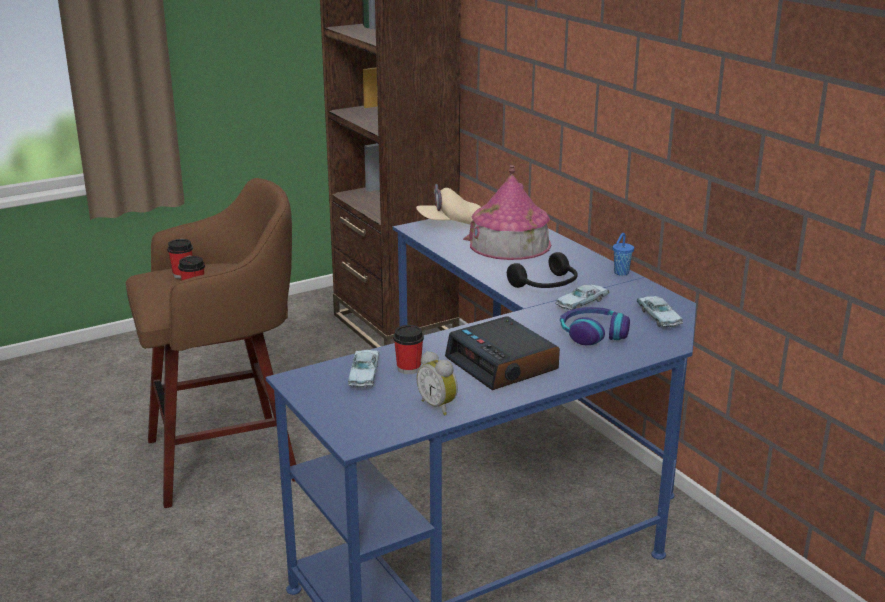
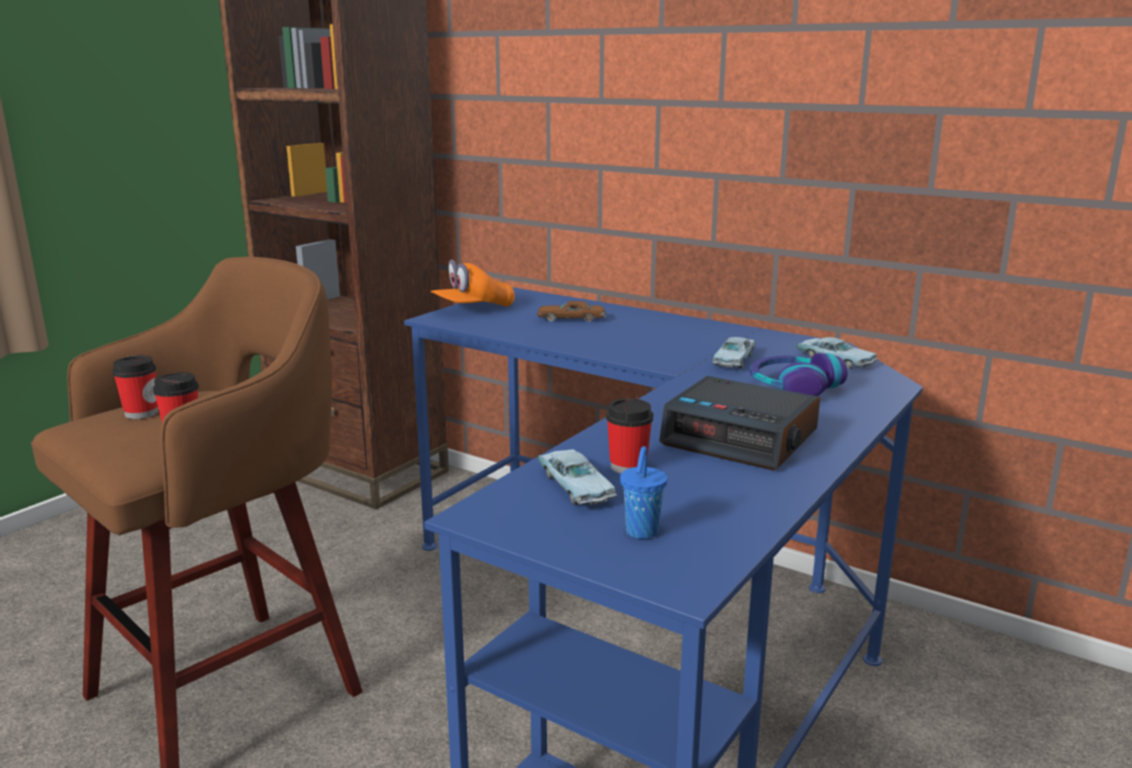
camera: 25 degrees left, 5 degrees down
beige cap [416,184,481,225] -> orange cap [430,260,515,307]
alarm clock [416,351,458,415] -> none
toy house [463,165,551,260] -> brown toy car [537,301,606,322]
black headphones [507,252,578,288] -> none
blue cup [613,233,634,276] -> blue cup moved to [620,446,667,539]

